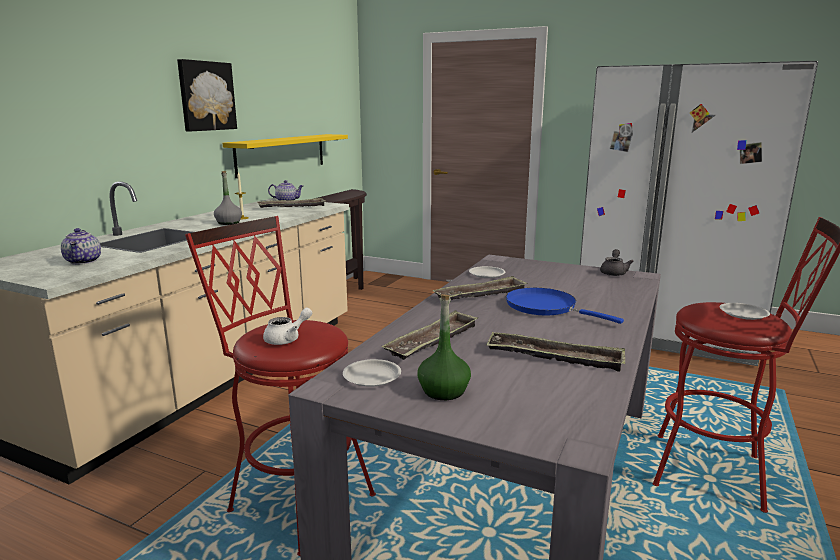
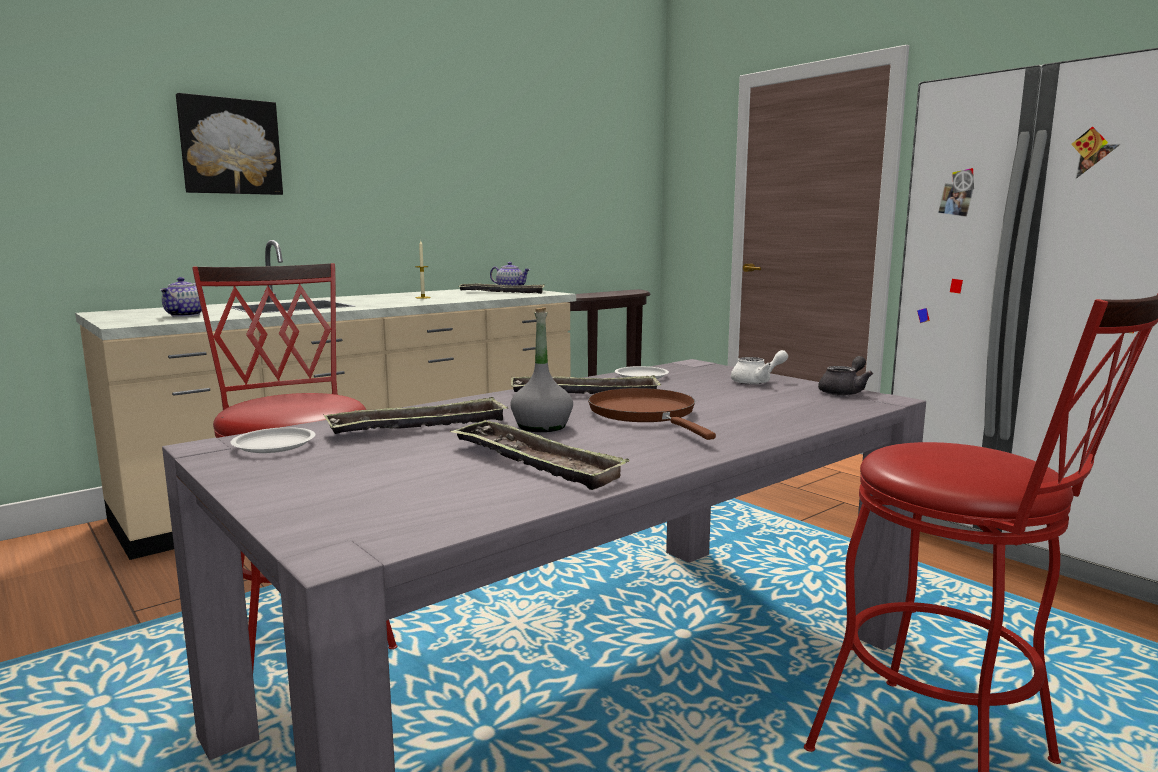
camera: 25 degrees right, 5 degrees down
picture [177,59,237,131] -> picture moved to [176,93,283,195]
grey bottle [214,171,242,225] -> grey bottle moved to [510,307,573,432]
yellow shelf [222,134,348,178] -> none
white teapot [263,308,312,345] -> white teapot moved to [731,350,788,385]
green bottle [417,294,471,400] -> none
blue frying pan [506,288,624,324] -> brown frying pan [588,388,716,440]
white plate [720,303,770,320] -> none

